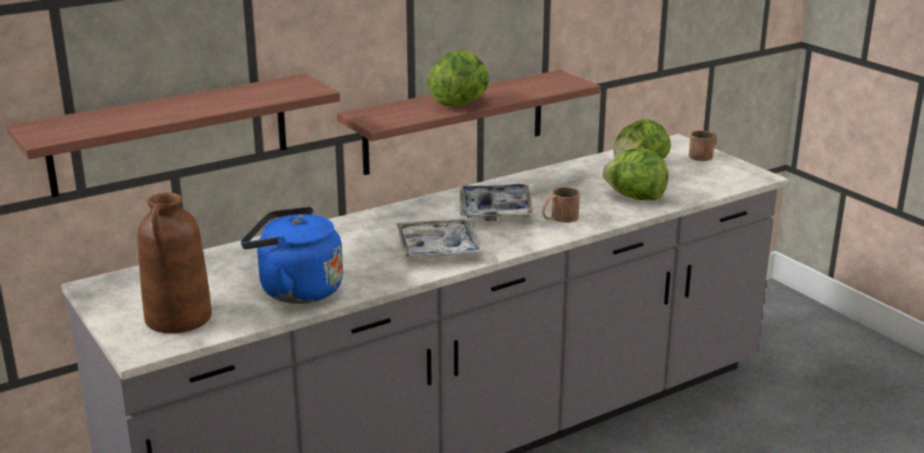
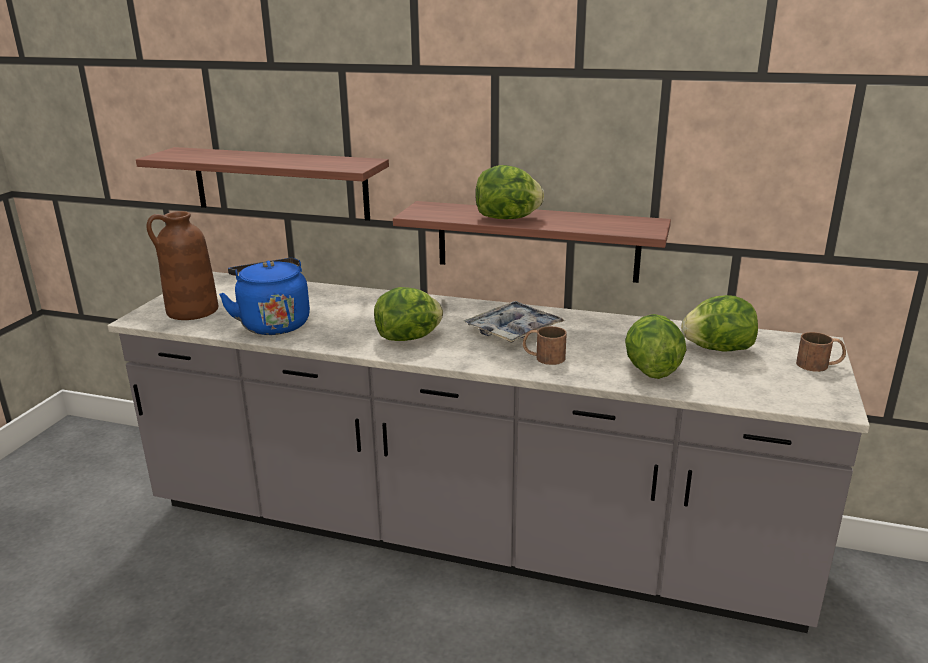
camera: 50 degrees right, 0 degrees up
tray [396,219,484,258] -> lettuce [374,287,443,341]

